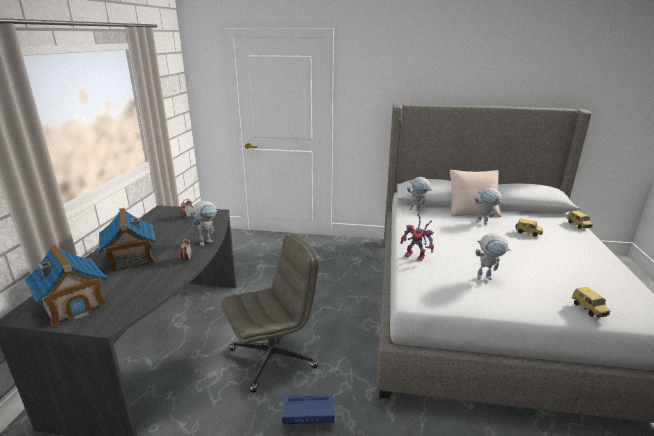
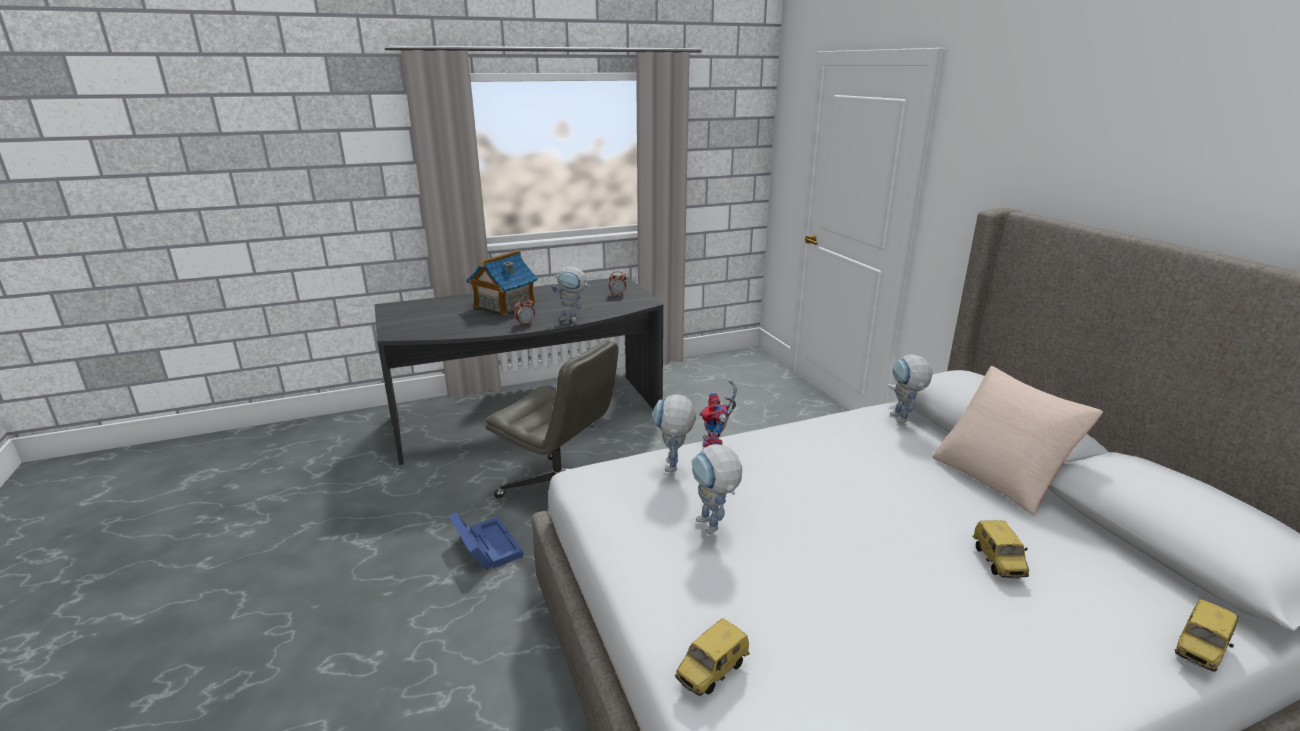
camera: 60 degrees right, 0 degrees up
toy house [25,245,107,326] -> none
toy robot [475,188,503,225] -> toy robot moved to [653,395,696,472]

